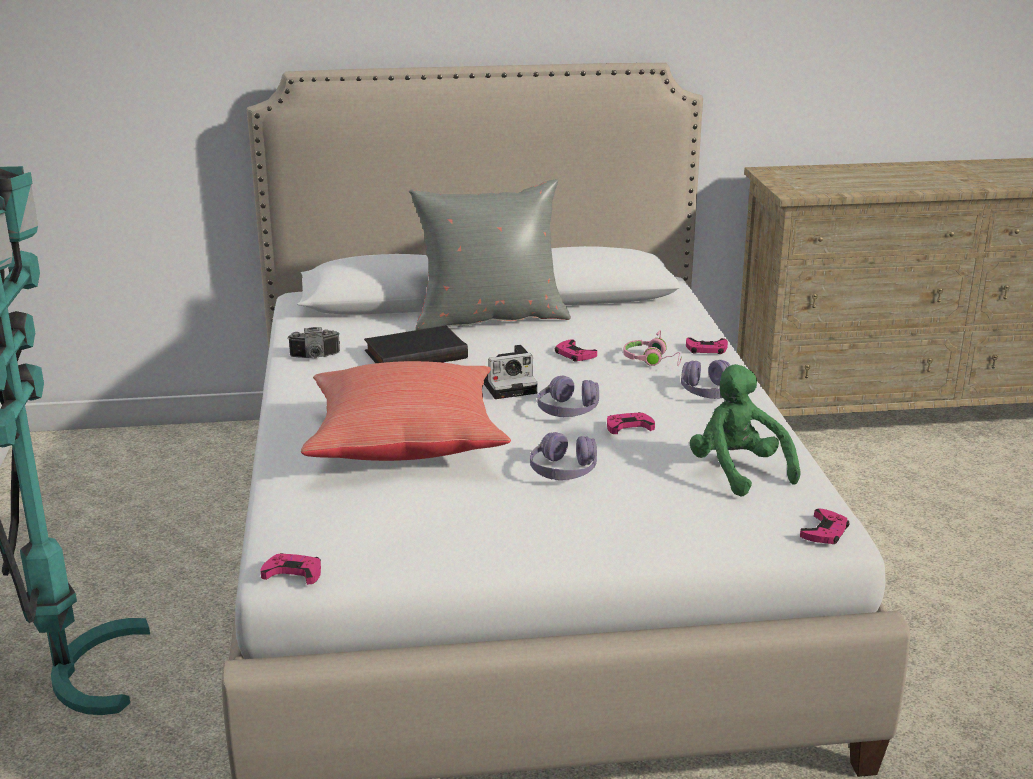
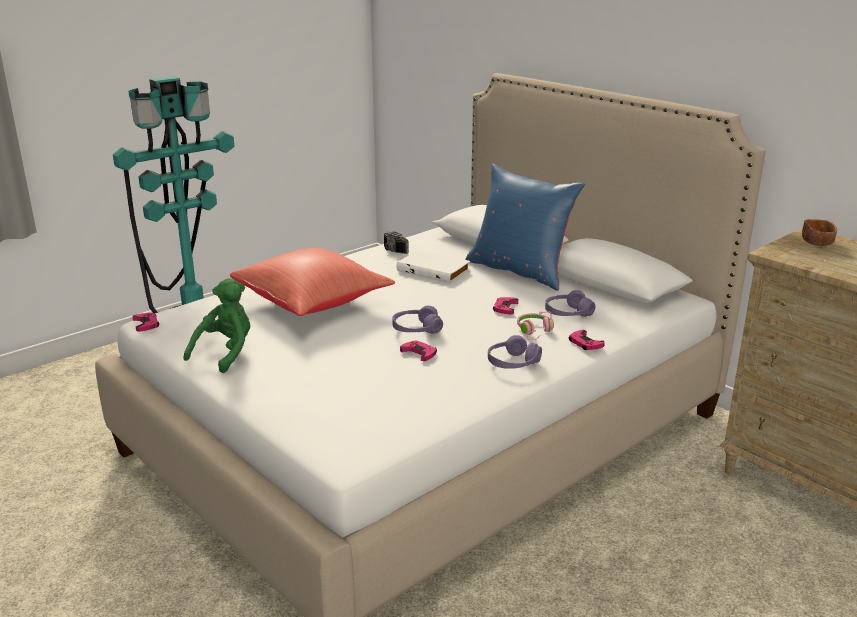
camera: 55 degrees right, 0 degrees up
black book [364,326,468,363] -> white book [397,250,470,283]
grey pillow [409,179,571,330] -> blue pillow [466,164,585,291]
camera [484,345,538,399] -> none
purple headphones [530,432,597,480] -> purple headphones moved to [545,290,595,317]
green plush toy [689,364,800,497] -> green plush toy moved to [183,278,250,373]
pink game controller [800,508,849,544] -> none
none -> brown bowl [802,219,837,246]

